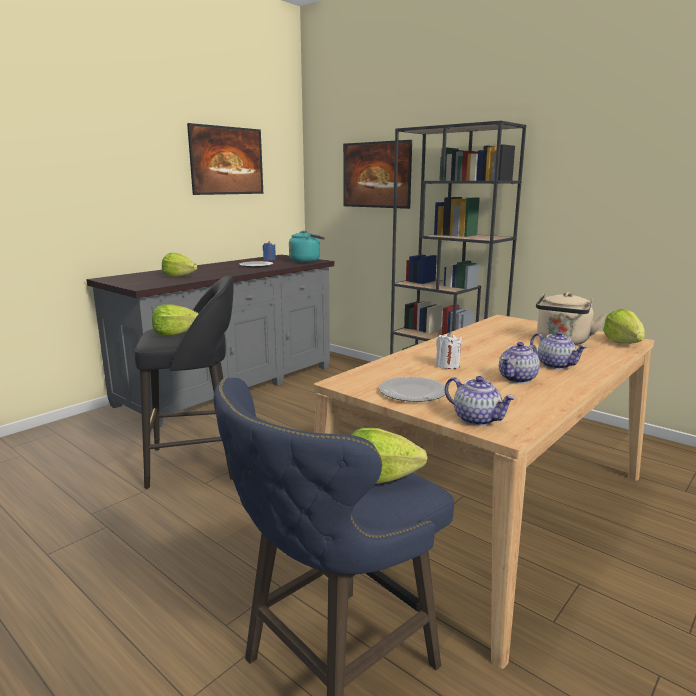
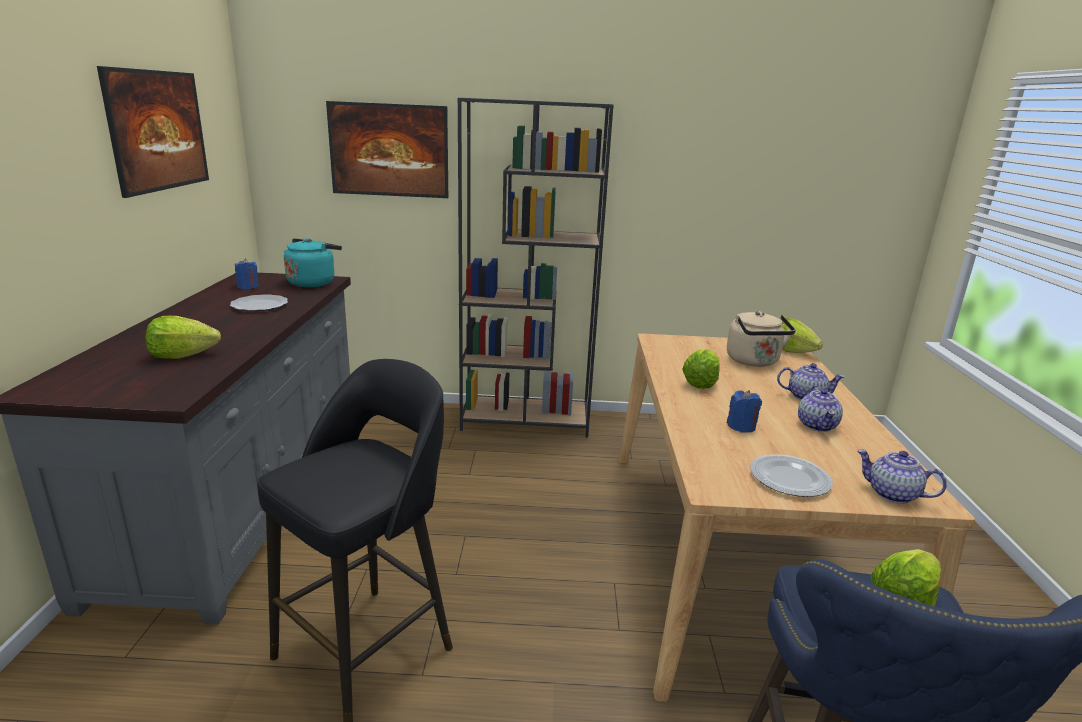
camera: 40 degrees left, 5 degrees up
lettuce [152,304,199,336] -> lettuce moved to [682,349,719,389]
white candle [436,332,462,369] -> blue candle [727,390,762,433]
teapot [445,376,516,426] -> teapot turned 150 degrees counterclockwise [857,449,947,504]

